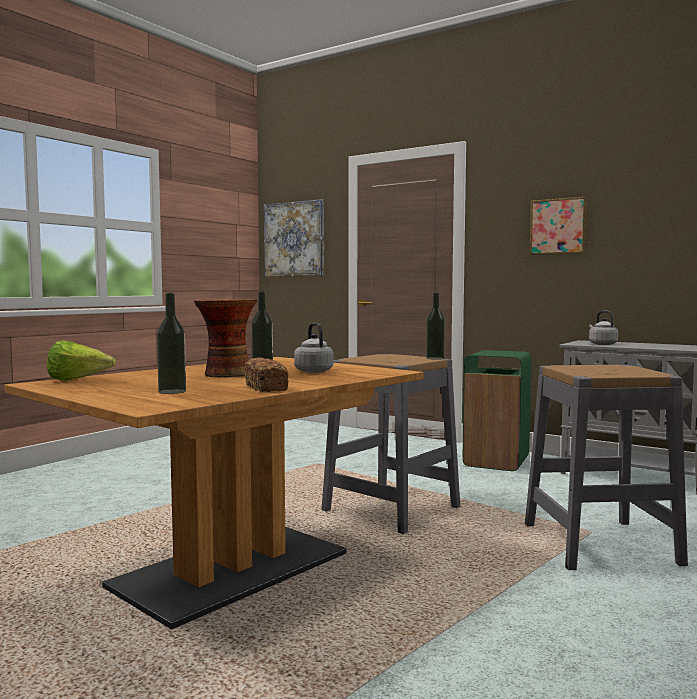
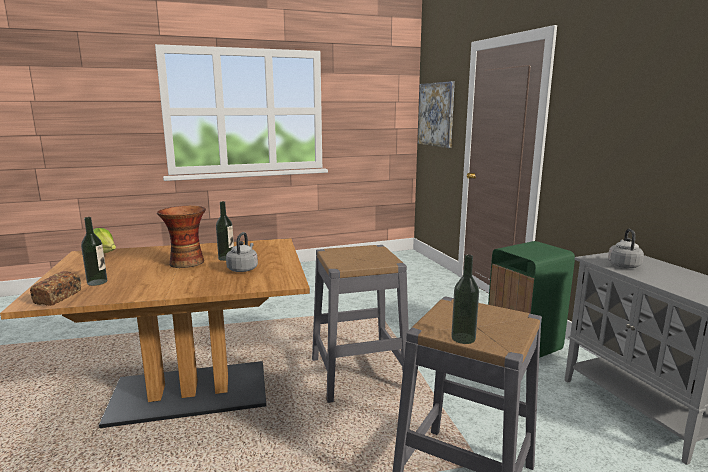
camera: 35 degrees right, 10 degrees up
bread [244,357,289,392] -> bread moved to [30,271,81,306]
bottle [426,293,445,360] -> bottle moved to [451,255,479,344]
picture [530,197,588,255] -> none

